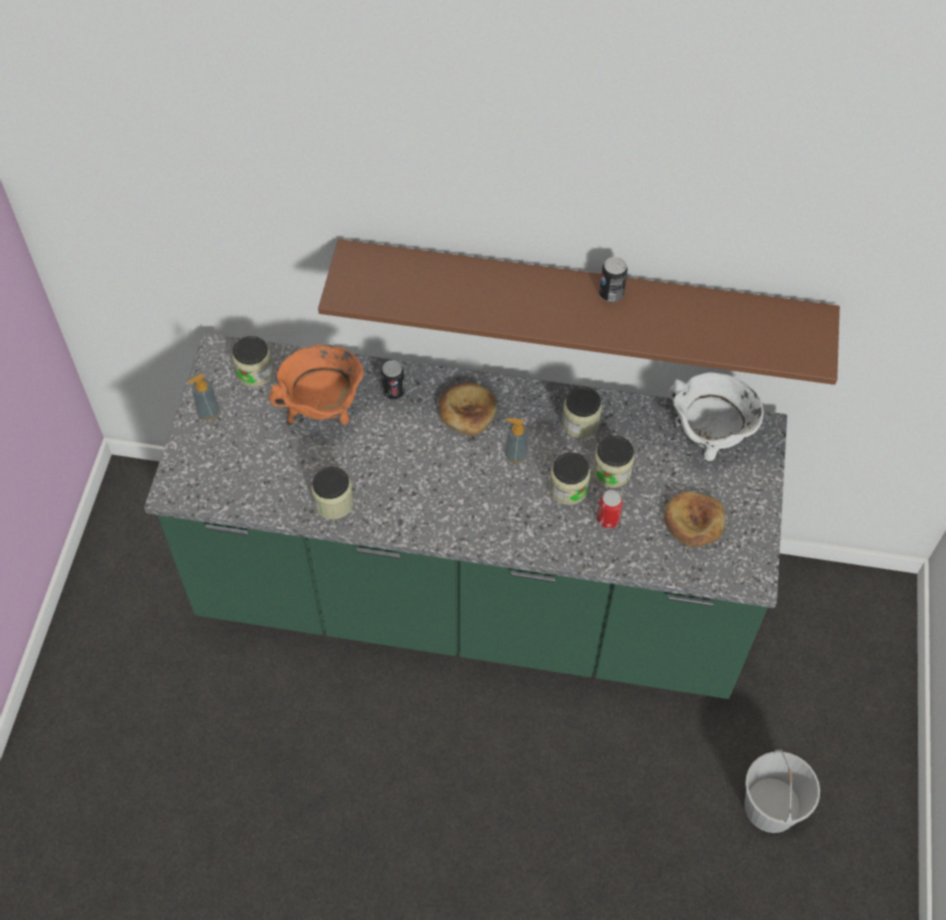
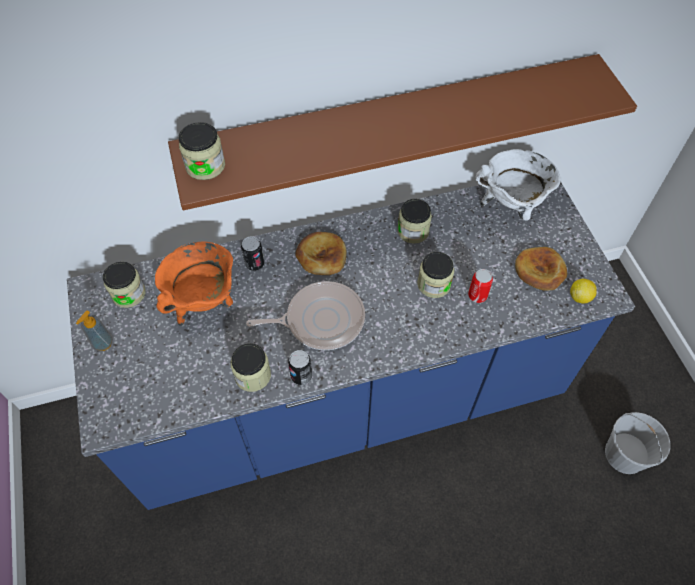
camera: 25 degrees left, 0 degrees up
green counter [144,333,787,699] -> blue counter [67,181,635,510]
soap dispenser [505,418,528,463] -> none
jar [593,436,635,488] -> jar moved to [179,122,225,180]
can [599,257,627,302] -> can moved to [288,350,312,385]
none -> frying pan [246,281,365,350]
none -> lemon [570,279,597,304]

